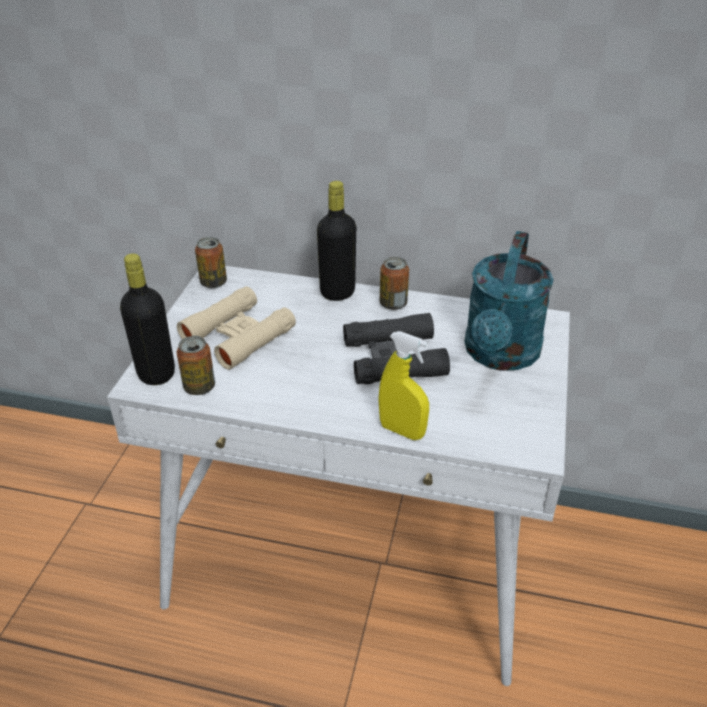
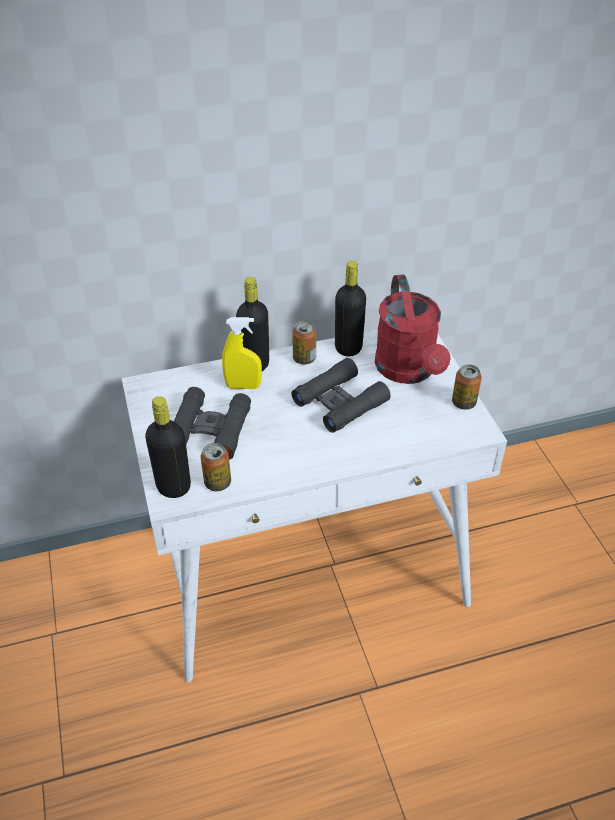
camera: 30 degrees left, 5 degrees up
beige binoculars [177,286,296,370] -> black binoculars [174,387,251,460]
can [195,237,227,288] -> can moved to [452,364,482,410]
yellow spray bottle [378,331,429,440] -> yellow spray bottle moved to [222,317,262,389]
turquoise watering can [464,231,554,371] -> red watering can [375,274,451,384]
none -> black bottle [335,261,366,356]

